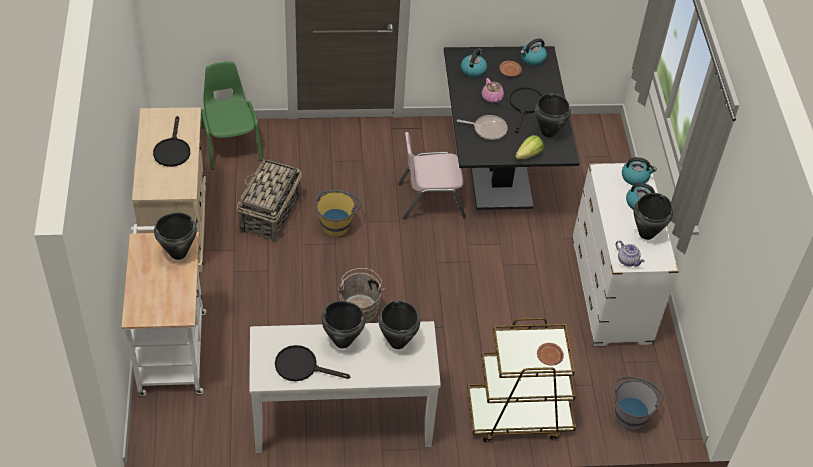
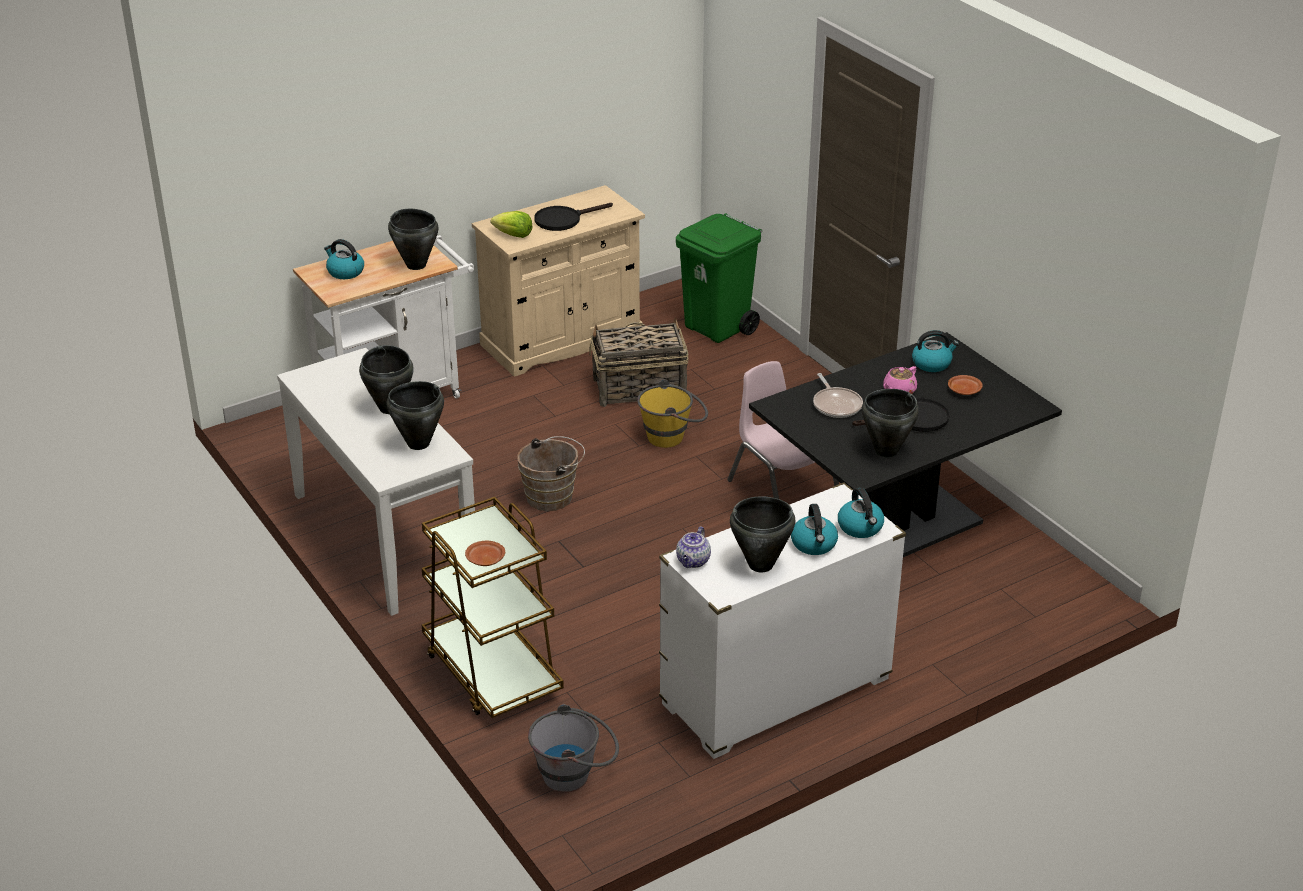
camera: 65 degrees right, 15 degrees down
green chair [201,62,263,170] -> green trash can [676,213,763,343]
black frying pan [275,345,350,381] -> none
lettuce [515,135,544,159] -> lettuce moved to [491,211,533,238]
kettle [520,38,547,66] -> kettle moved to [324,239,364,279]

